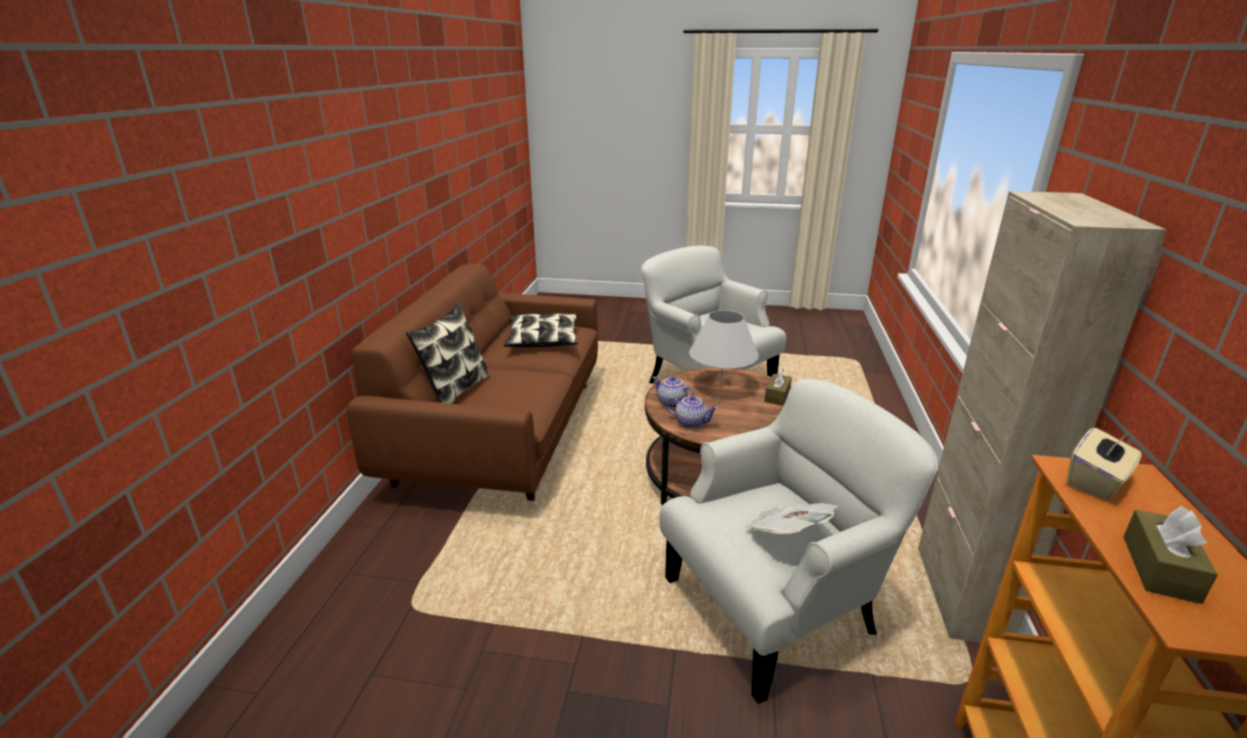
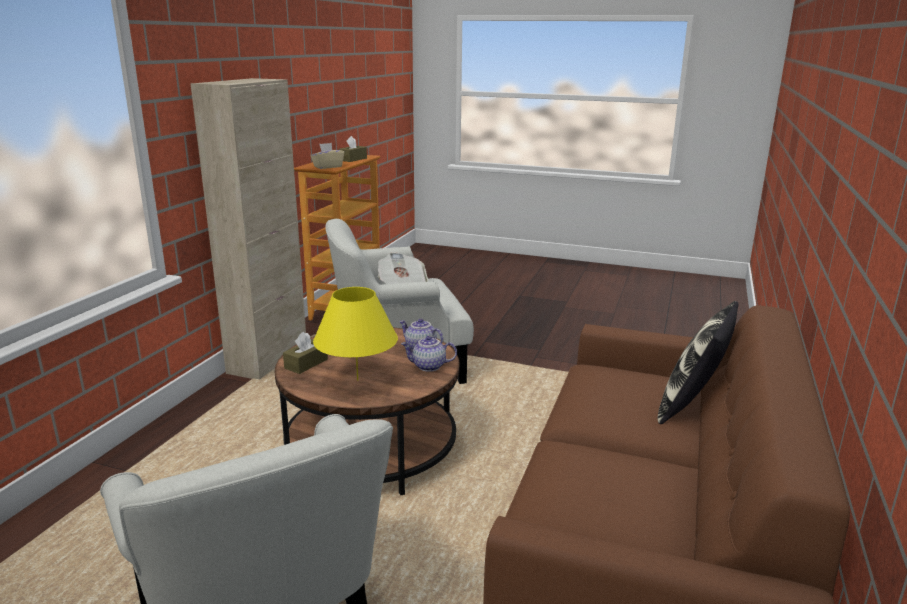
camera: 170 degrees left, 5 degrees down
pillow [503,313,578,347] -> none
teapot [652,376,695,408] -> teapot turned 135 degrees clockwise [401,336,457,372]
white table lamp [689,310,759,387] -> yellow table lamp [313,287,398,381]

